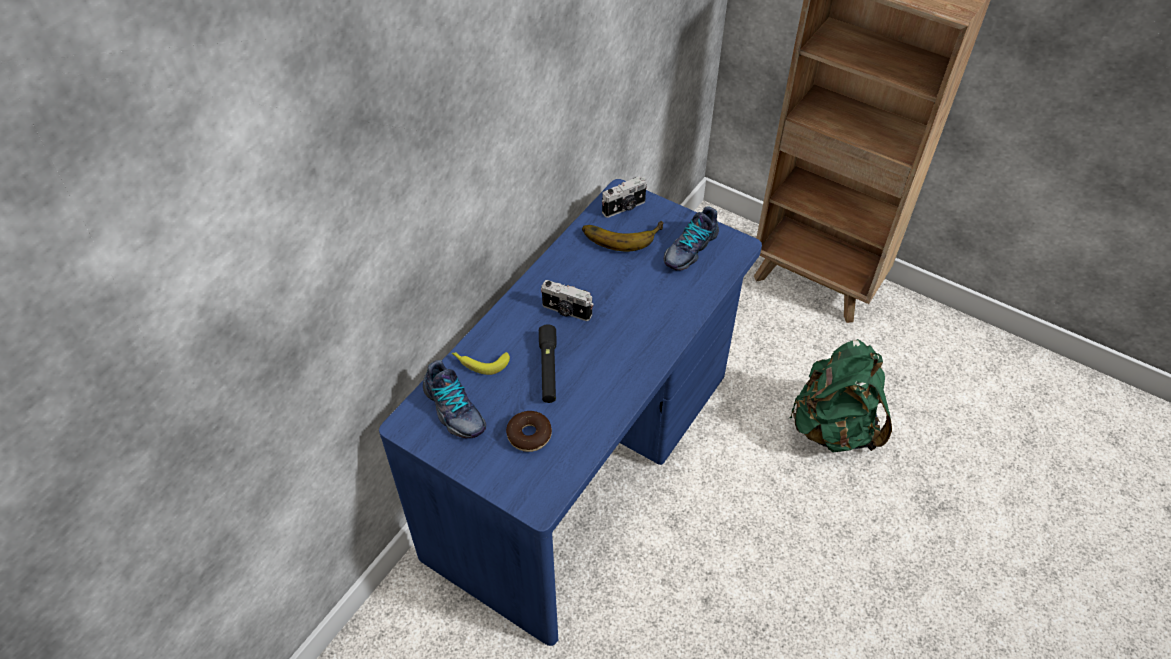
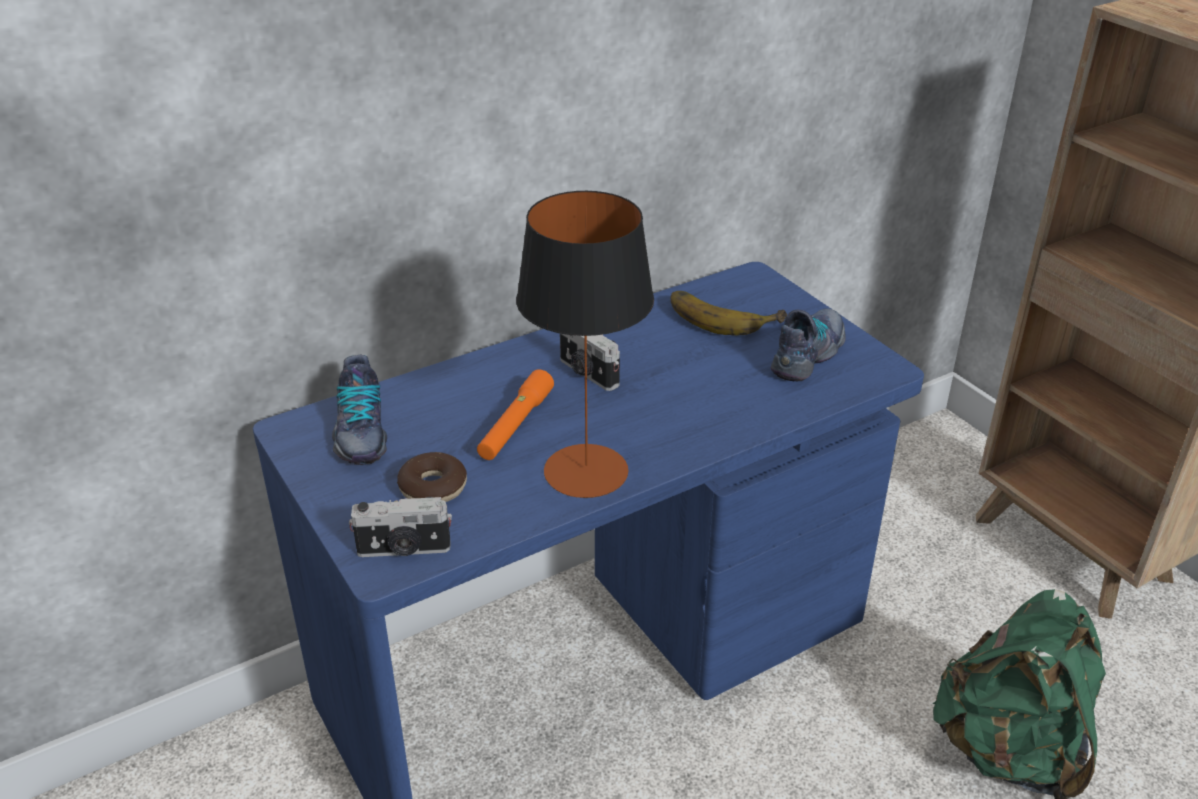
camera: 25 degrees right, 15 degrees down
banana [452,352,510,375] -> none
black flashlight [539,325,557,403] -> orange flashlight [477,369,554,460]
camera [602,176,647,218] -> camera moved to [349,497,452,557]
shoe [664,206,719,270] -> shoe turned 150 degrees clockwise [771,308,846,382]
none -> table lamp [516,191,654,498]

